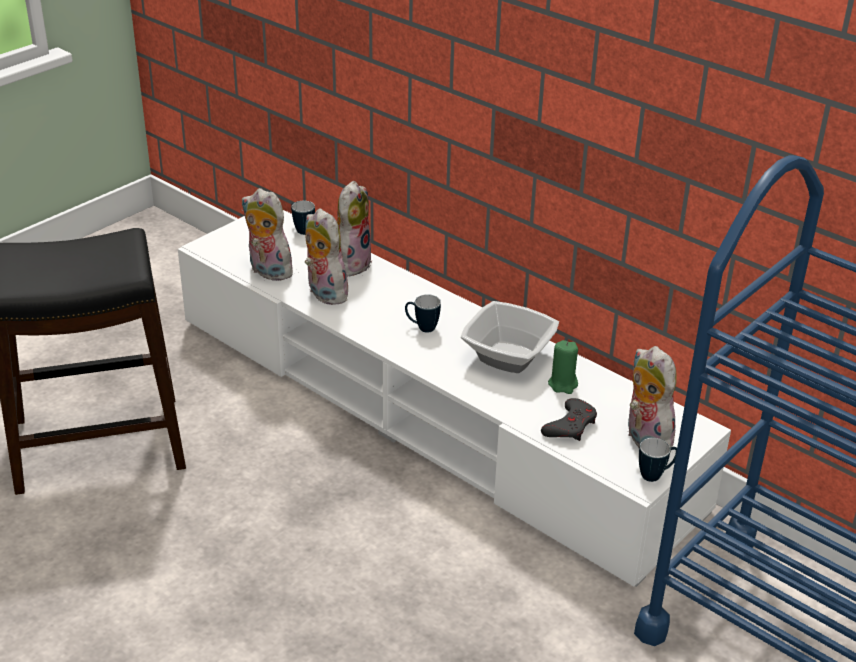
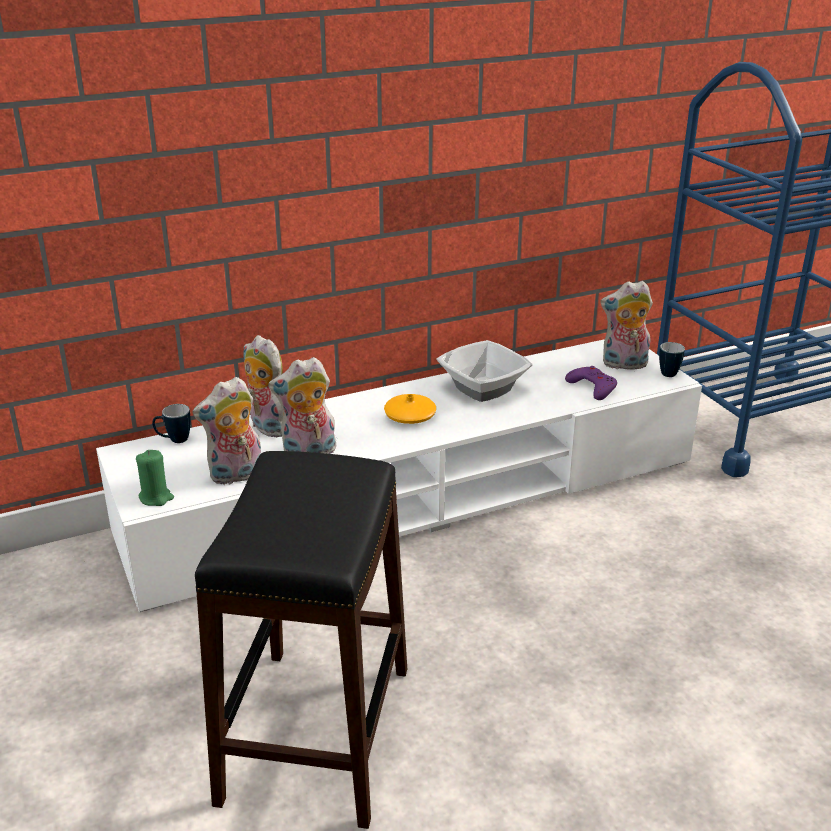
camera: 65 degrees left, 5 degrees down
mug [405,294,441,333] -> orange vase [384,394,436,424]
grey game controller [541,398,597,441] -> purple game controller [565,366,617,400]
green candle [548,340,578,394] -> green candle moved to [136,450,174,506]

